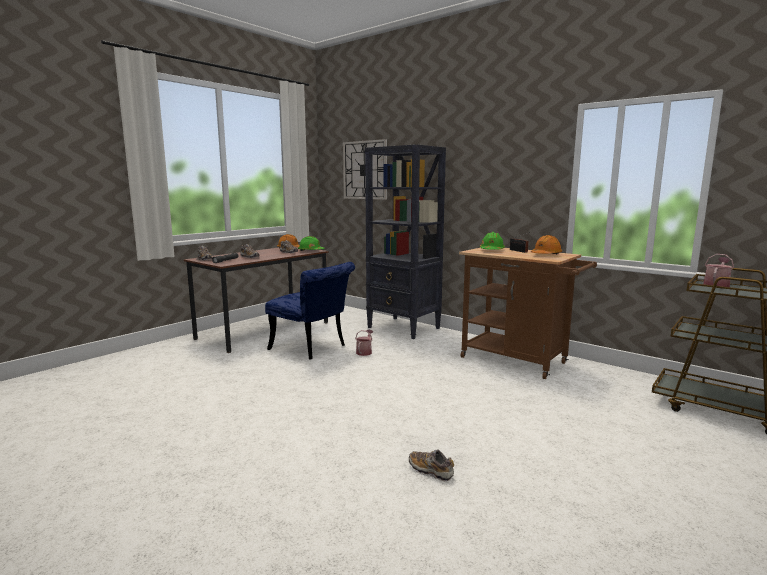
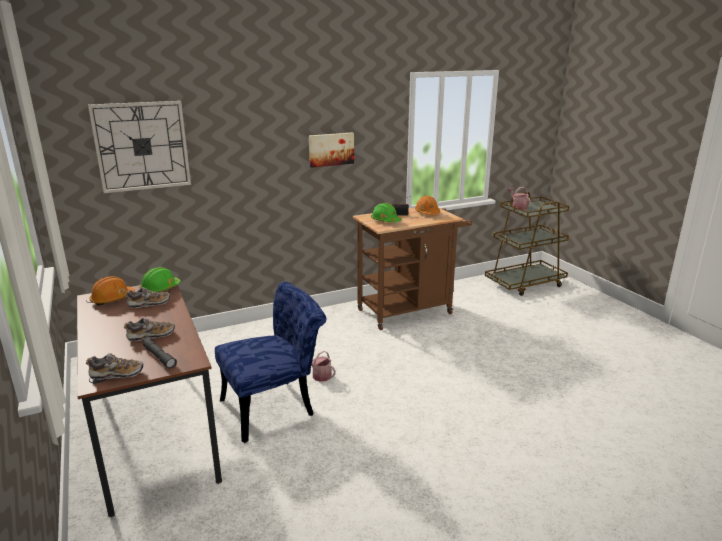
camera: 65 degrees left, 10 degrees up
black bookcase [365,144,446,339] -> none
shoe [409,449,454,481] -> none
none -> picture [309,132,354,168]

